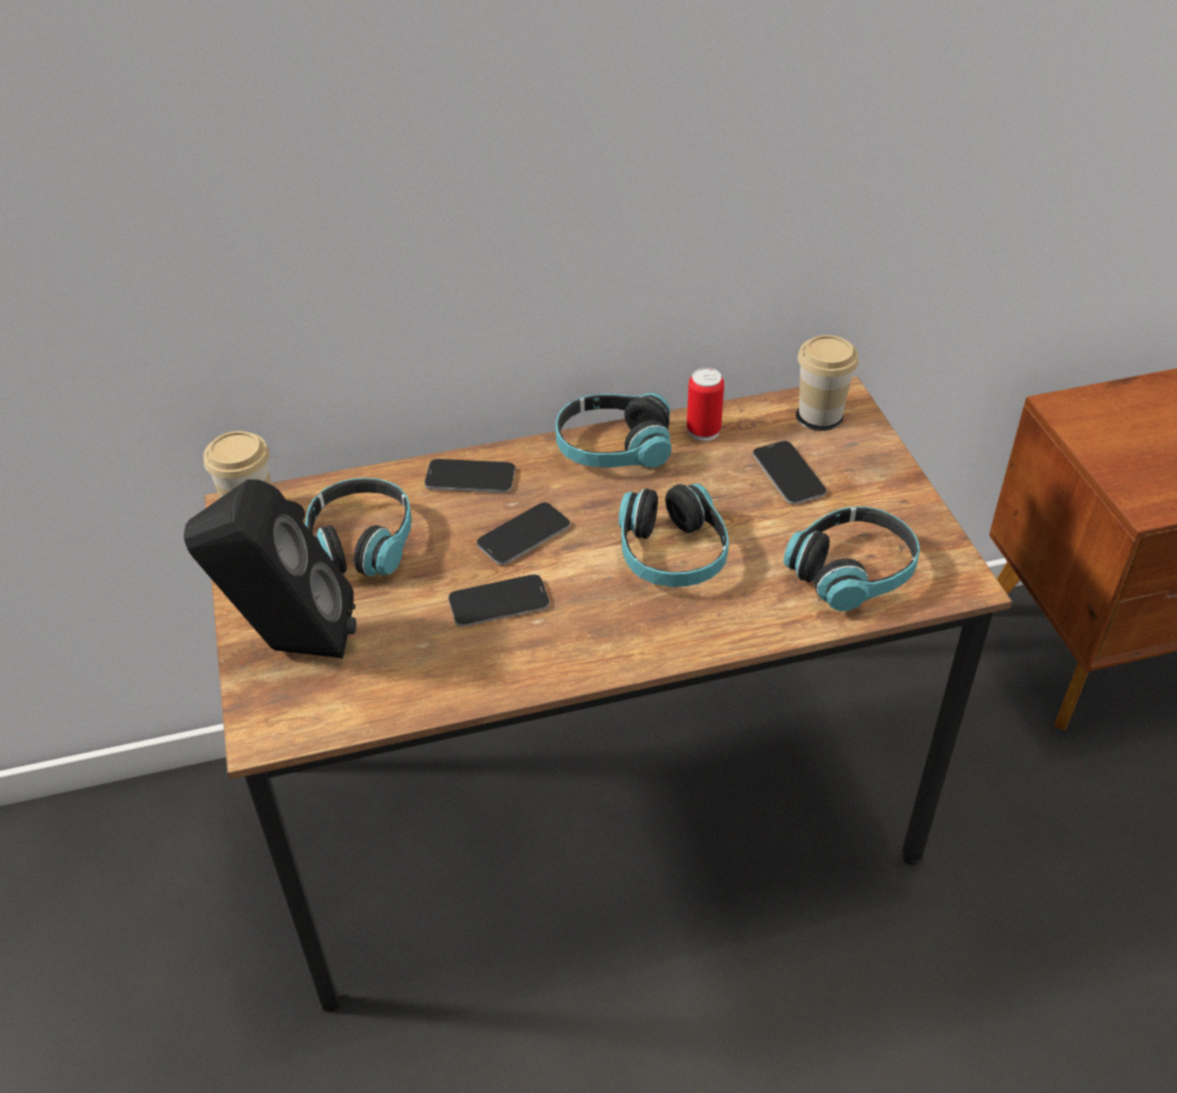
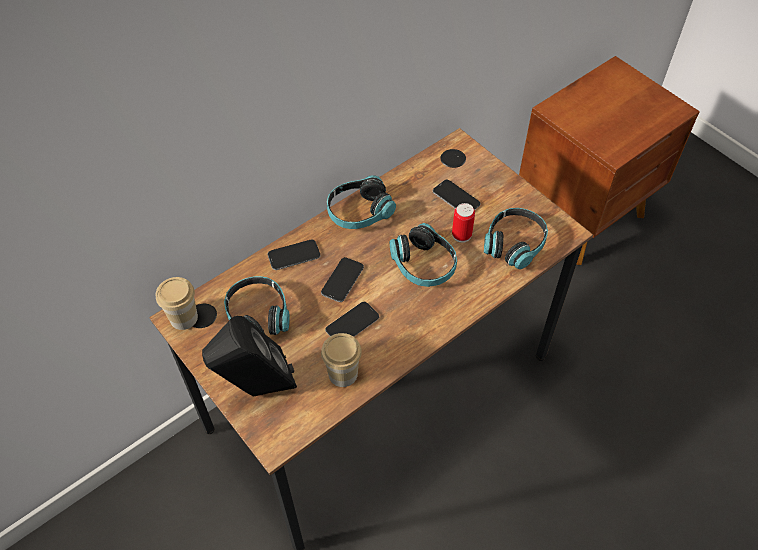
camera: 25 degrees left, 10 degrees up
can [687,368,724,441] -> can moved to [452,203,475,243]
cup [798,335,859,426] -> cup moved to [321,333,362,387]

